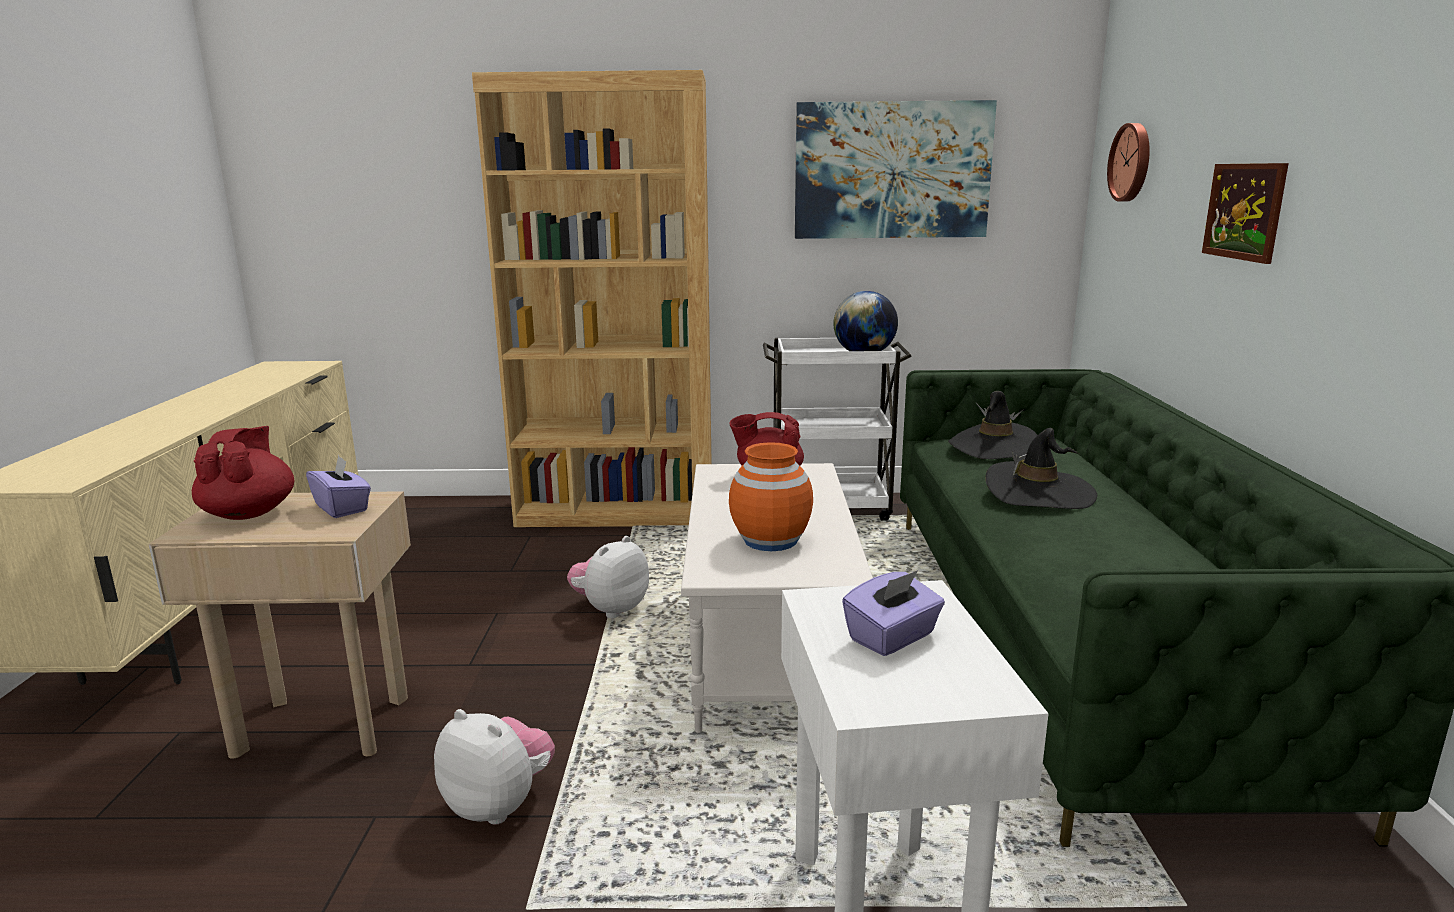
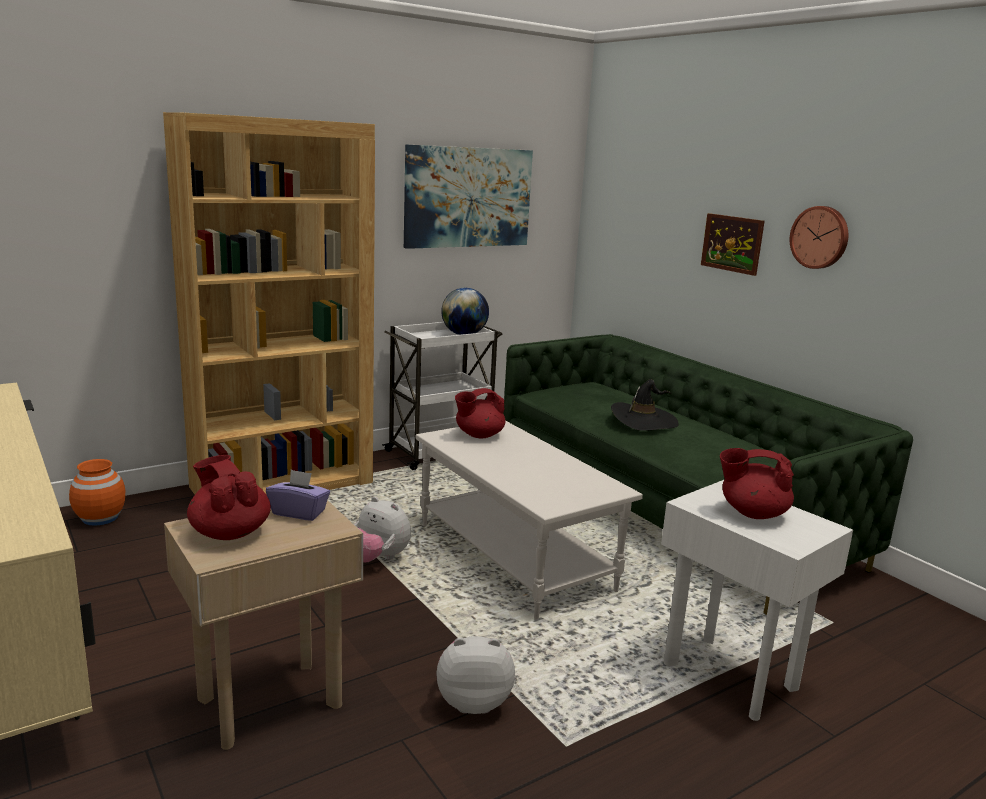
camera: 35 degrees left, 0 degrees up
plush toy [567,536,649,618] -> plush toy turned 60 degrees counterclockwise [354,497,411,562]
orange vase [729,442,813,551] -> orange vase moved to [69,459,125,526]
purple tissue box [842,570,945,656] -> red teapot [720,448,794,519]
black hat [948,391,1037,459] -> none
wall clock [1107,123,1150,202] -> wall clock moved to [790,206,848,269]

